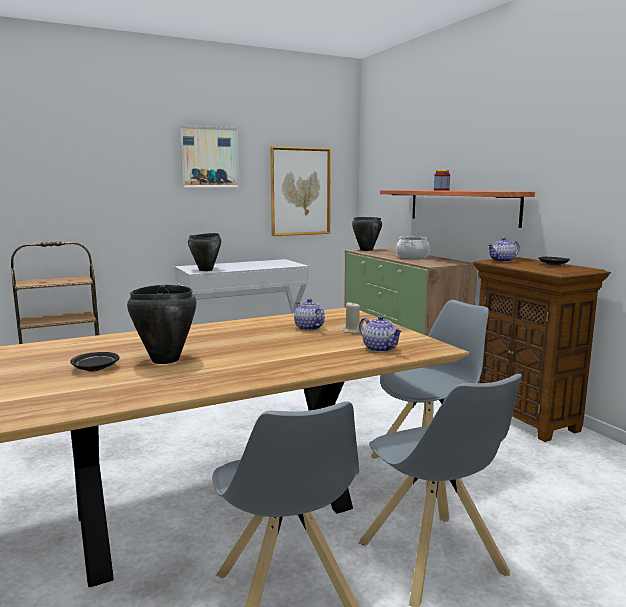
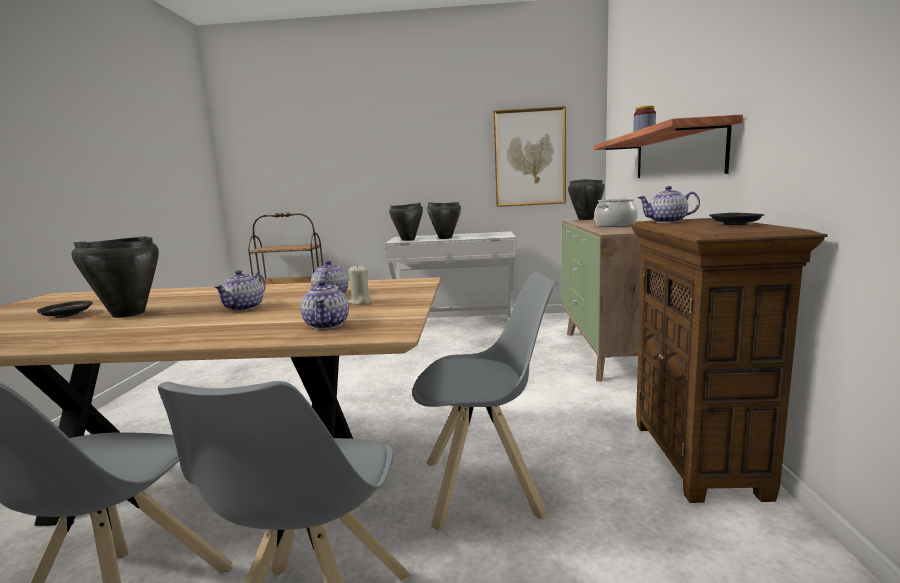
camera: 30 degrees right, 0 degrees up
picture [179,125,240,187] -> none
none -> teapot [214,270,266,311]
none -> black cooking pot [427,202,461,239]

